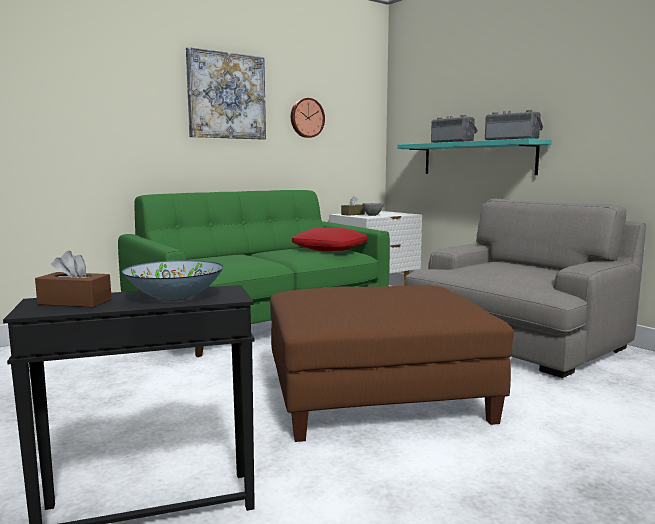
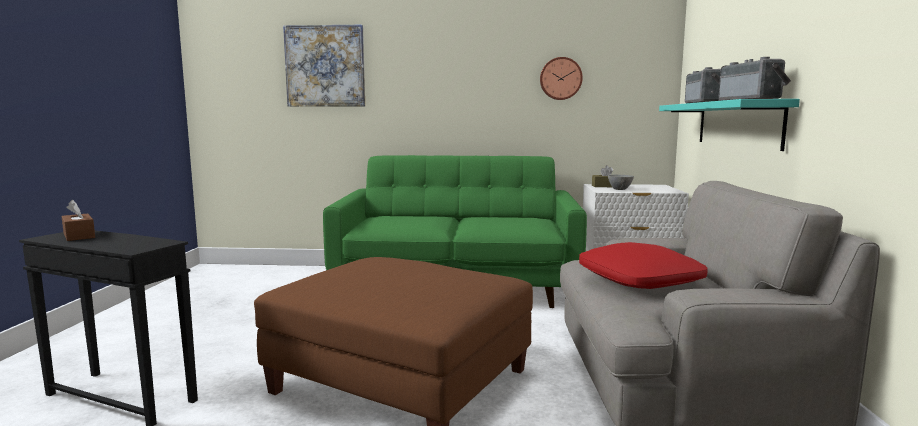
camera: 40 degrees right, 0 degrees up
bowl [122,260,224,301] -> none
picture [186,47,266,140] -> picture moved to [283,24,365,107]
red pillow [292,227,368,251] -> red pillow moved to [579,242,708,289]

